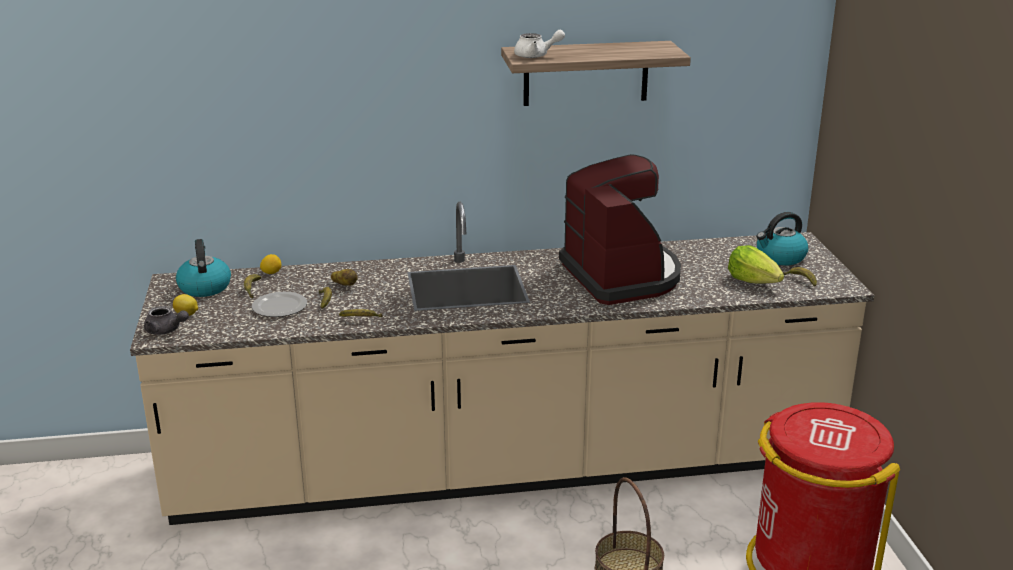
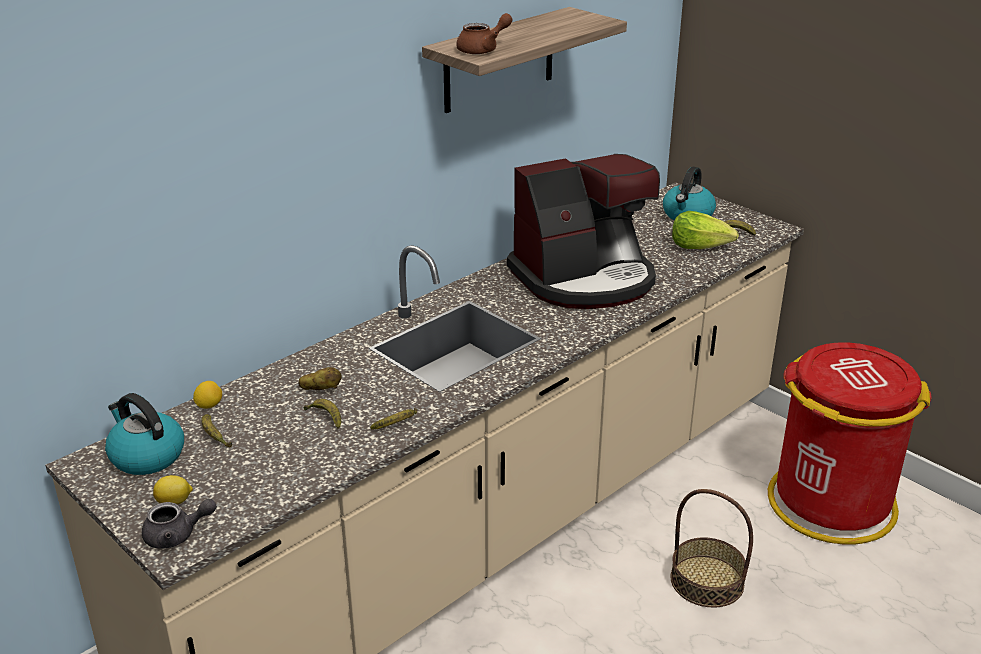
camera: 35 degrees left, 5 degrees up
plate [252,292,307,317] -> none
white teapot [514,30,565,58] -> brown teapot [456,13,513,54]
coffee machine [559,154,681,305] -> coffee machine turned 120 degrees clockwise [507,154,660,309]

